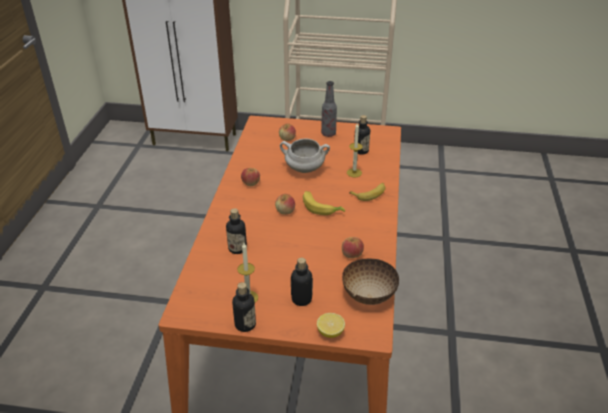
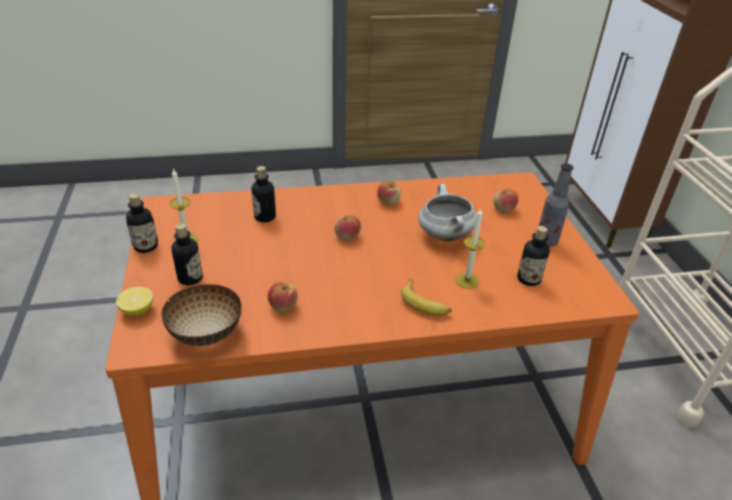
camera: 70 degrees right, 0 degrees up
banana [303,191,345,215] -> none

